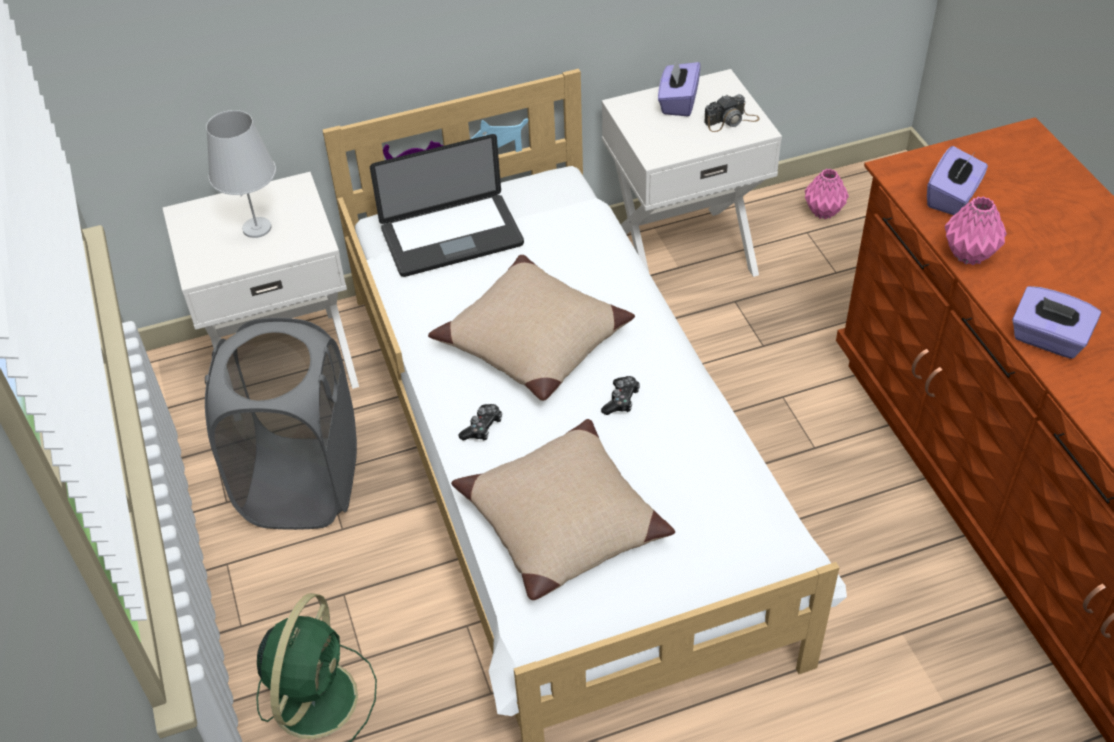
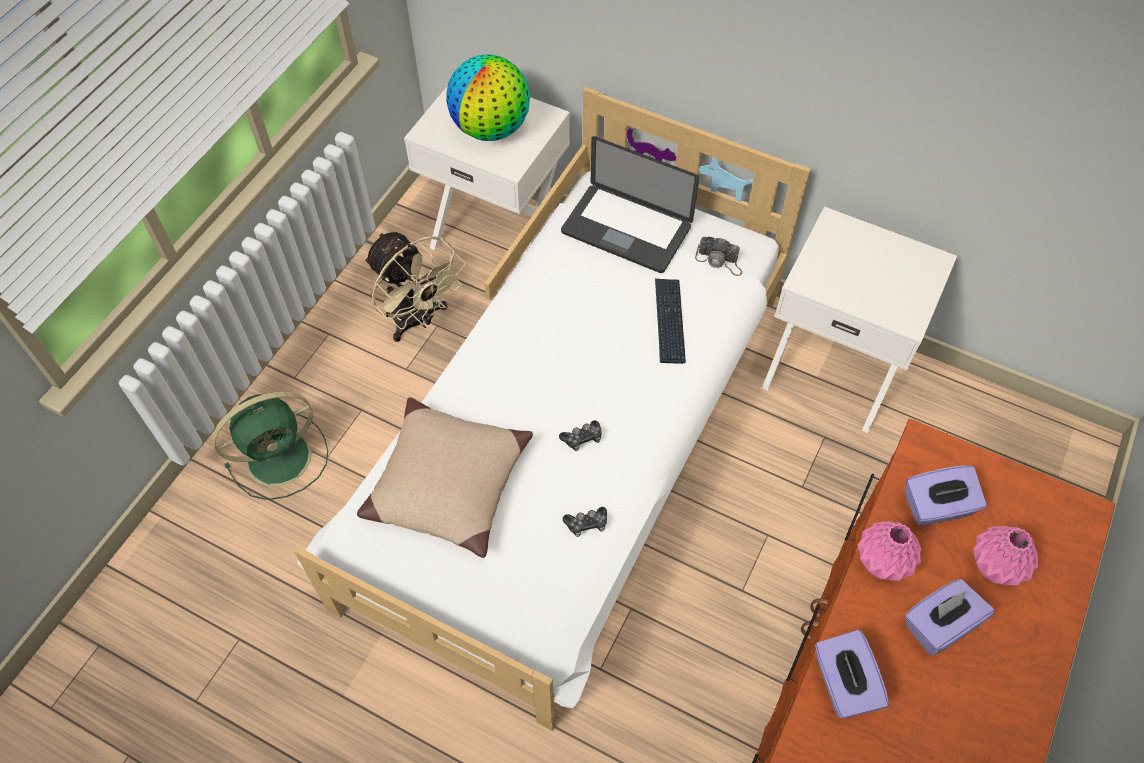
camera: 45 degrees right, 10 degrees up
grey laundry basket [205,318,357,530] -> beige fan [365,232,465,342]
white table lamp [206,110,276,238] -> globe [446,54,530,141]
beige pillow [428,255,635,401] -> none
game controller [458,404,502,441] -> game controller moved to [563,507,607,537]
purple tissue box [658,58,701,117] -> purple tissue box moved to [905,579,995,656]
camera [704,94,760,132] -> camera moved to [695,237,742,276]
pink vase [805,169,849,219] -> pink vase moved to [973,526,1038,585]
none -> keyboard [655,279,686,364]

